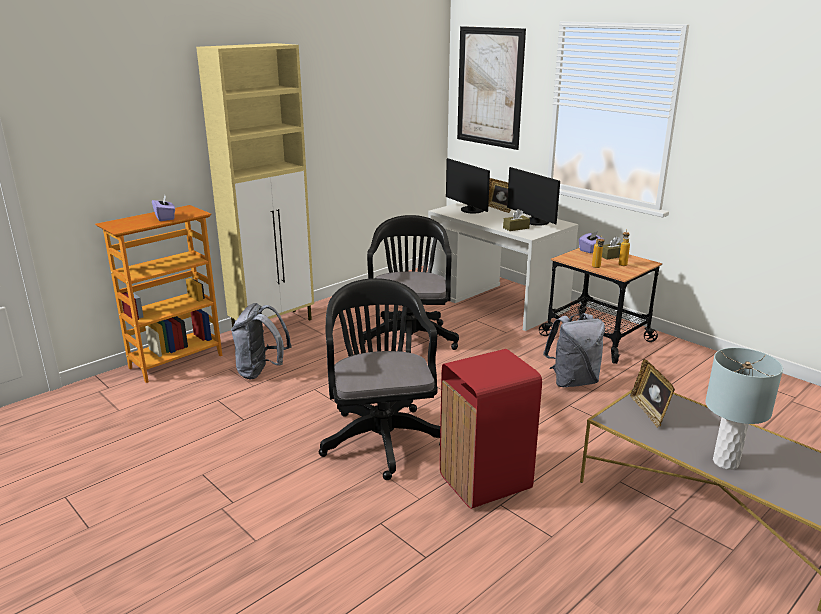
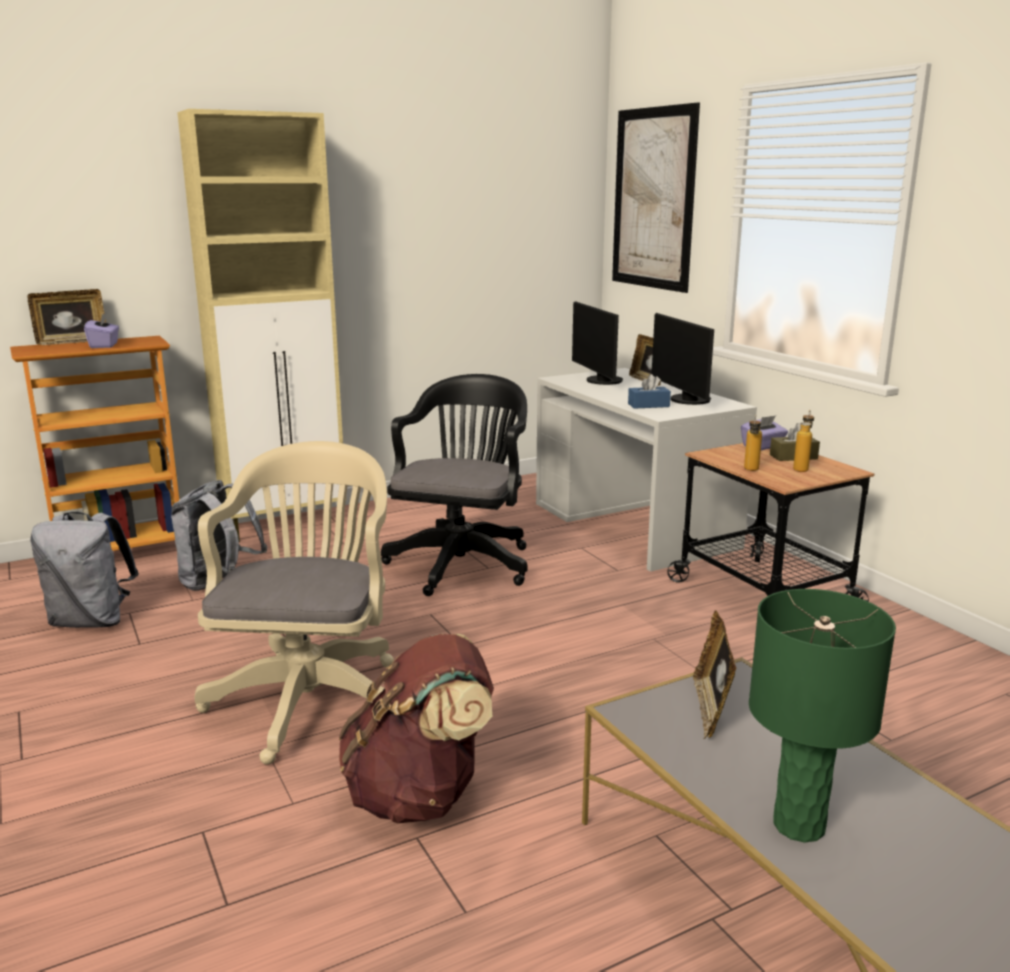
camera: 15 degrees right, 5 degrees down
black office chair [319,278,440,480] -> beige office chair [195,441,394,765]
red trash can [440,349,542,509] -> brown backpack [339,633,494,823]
brown tissue box [503,209,530,231] -> blue tissue box [628,374,671,409]
grey backpack [543,313,605,387] -> grey backpack moved to [30,512,139,628]
grey table lamp [705,348,783,470] -> green table lamp [749,589,896,843]
none -> picture frame [27,289,106,345]

